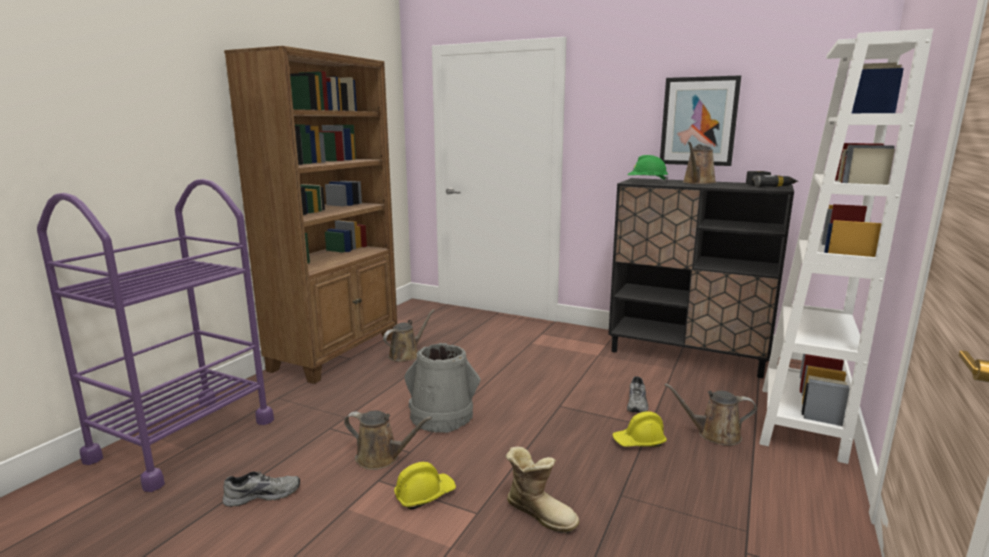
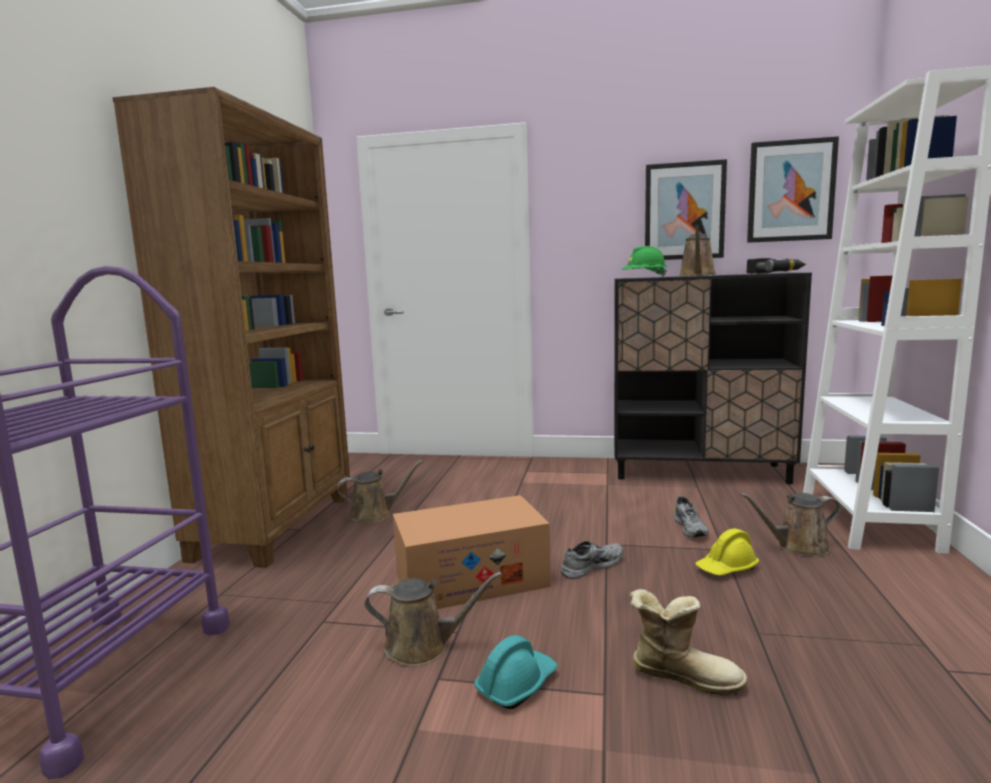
camera: 15 degrees left, 5 degrees down
grey shoe [222,471,300,507] -> grey shoe moved to [561,541,623,579]
brown watering can [383,309,435,362] -> brown watering can turned 45 degrees clockwise [337,460,423,523]
yellow hard hat [394,462,456,510] -> turquoise hard hat [474,635,558,709]
grey bucket [404,343,481,433] -> cardboard box [393,495,551,609]
none -> picture [747,136,839,243]

